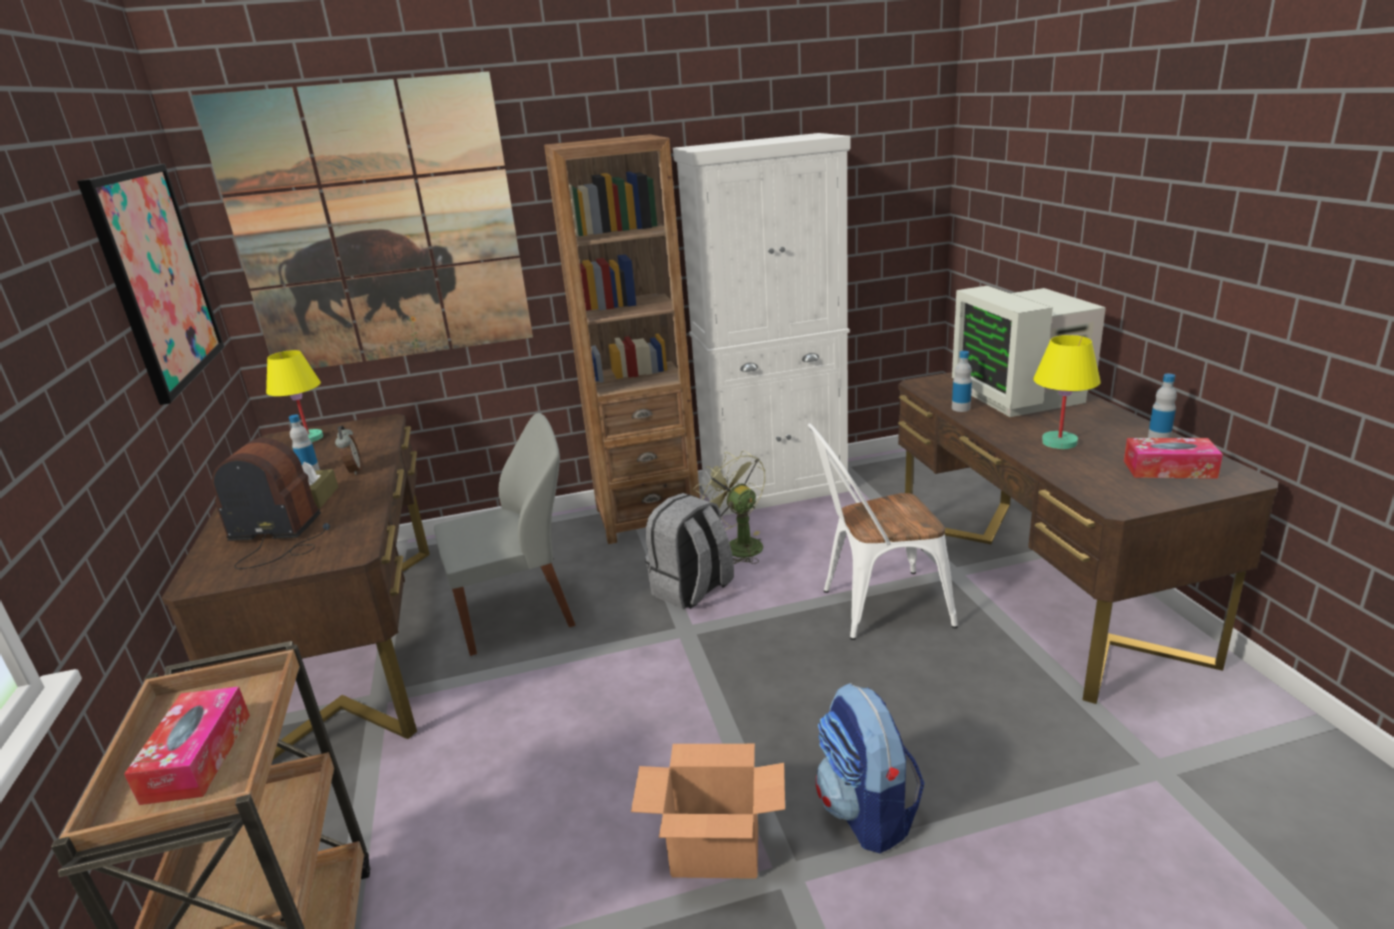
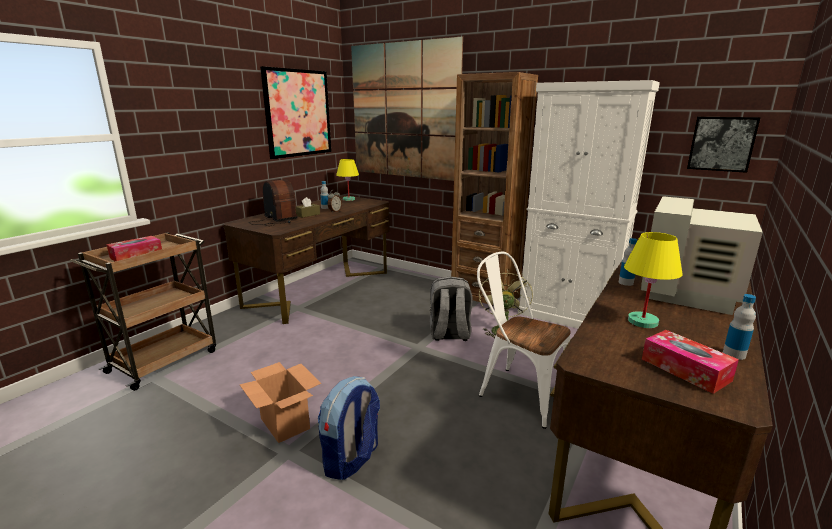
camera: 45 degrees right, 5 degrees down
grey chair [434,413,575,656] -> none
none -> picture [687,117,760,173]

